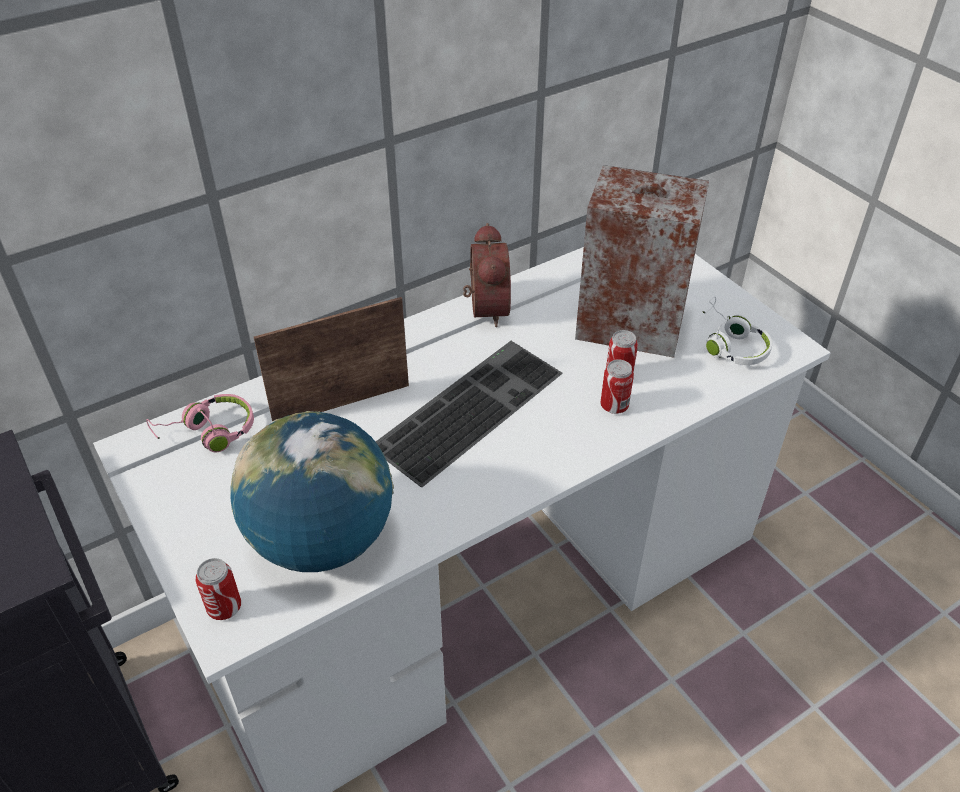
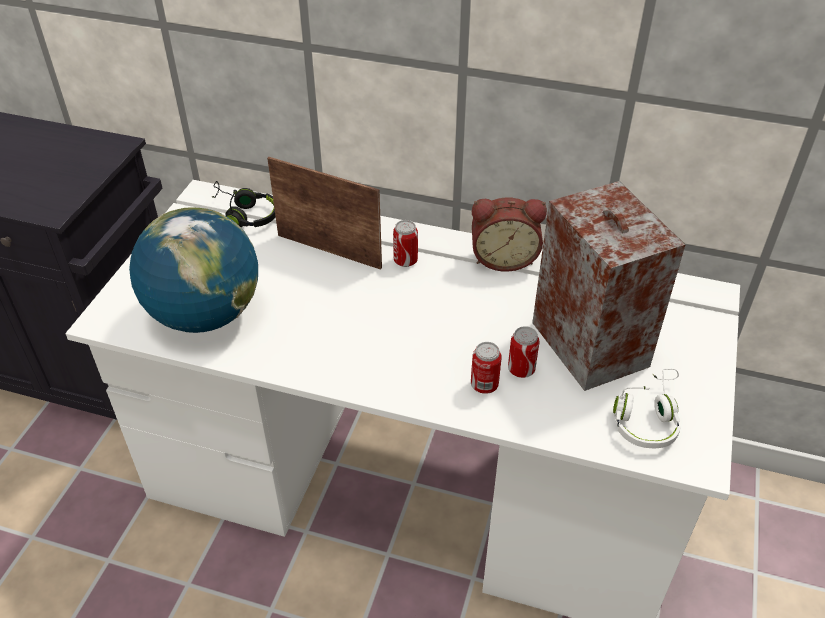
camera: 50 degrees right, 0 degrees up
pink headphones [146,394,254,452] -> black headphones [212,181,276,227]
can [196,558,241,620] -> can moved to [393,220,418,267]
keyboard [376,341,563,487] -> none
alarm clock [463,223,511,327] -> alarm clock turned 45 degrees clockwise [472,198,547,272]

